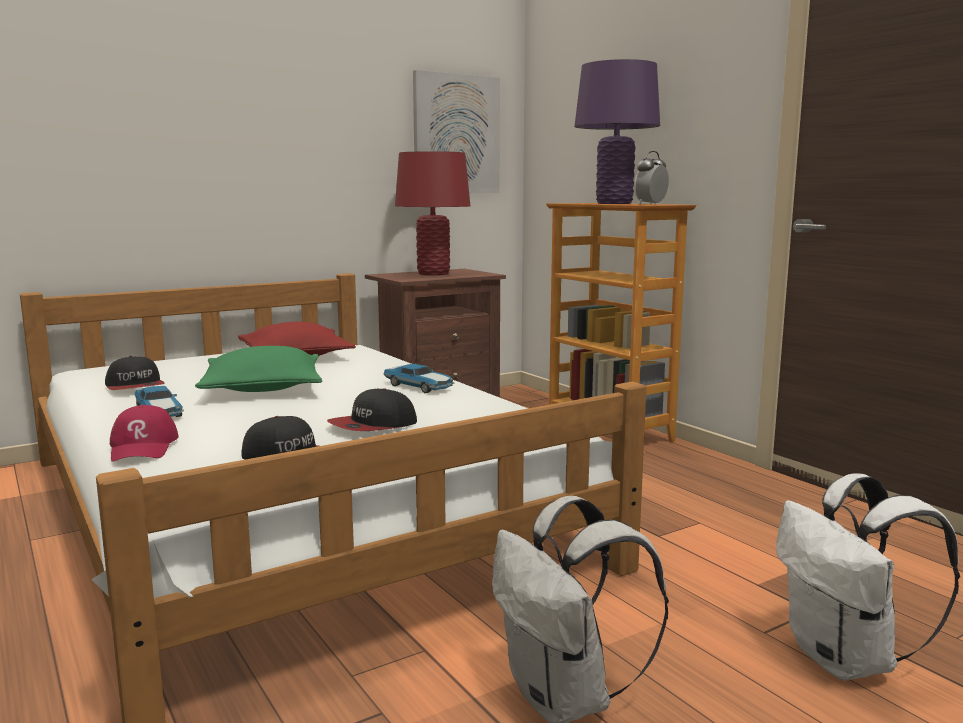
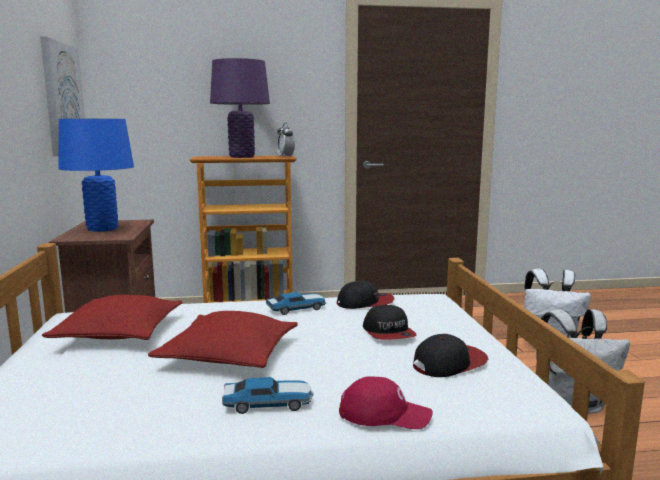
camera: 65 degrees left, 0 degrees up
cap [105,356,165,390] -> cap moved to [337,280,394,309]
green pillow [195,346,322,392] -> red pillow [148,311,298,368]
red table lamp [395,151,470,275] -> blue table lamp [58,119,134,232]

